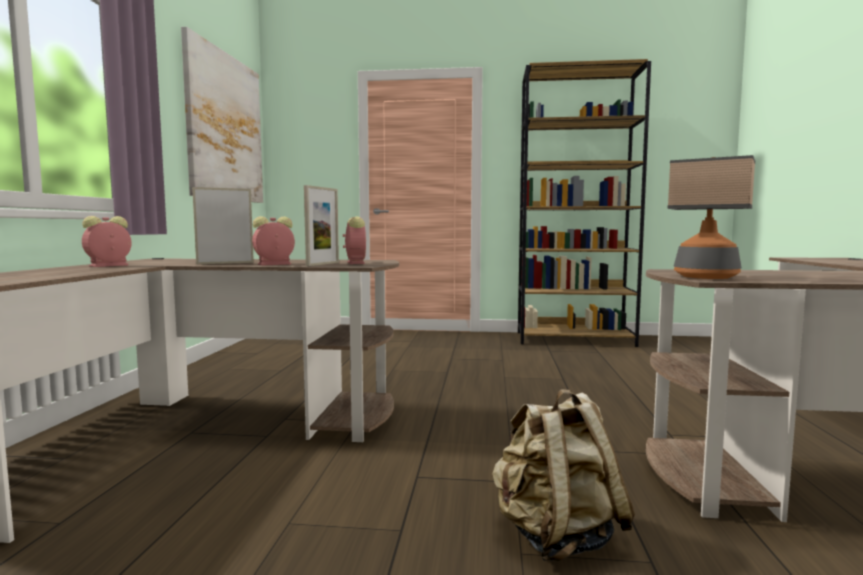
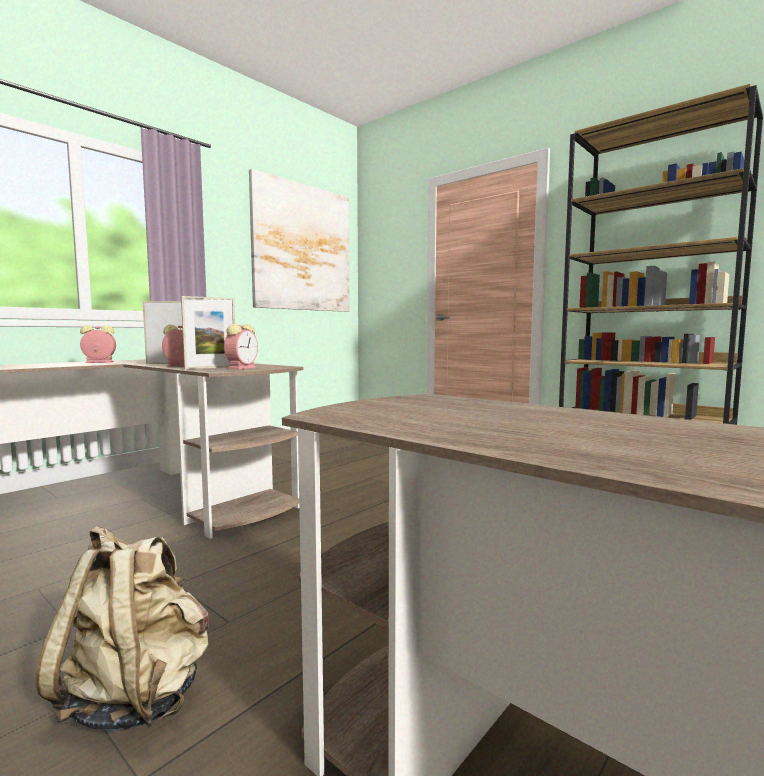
camera: 35 degrees right, 0 degrees up
table lamp [668,155,755,279] -> none

